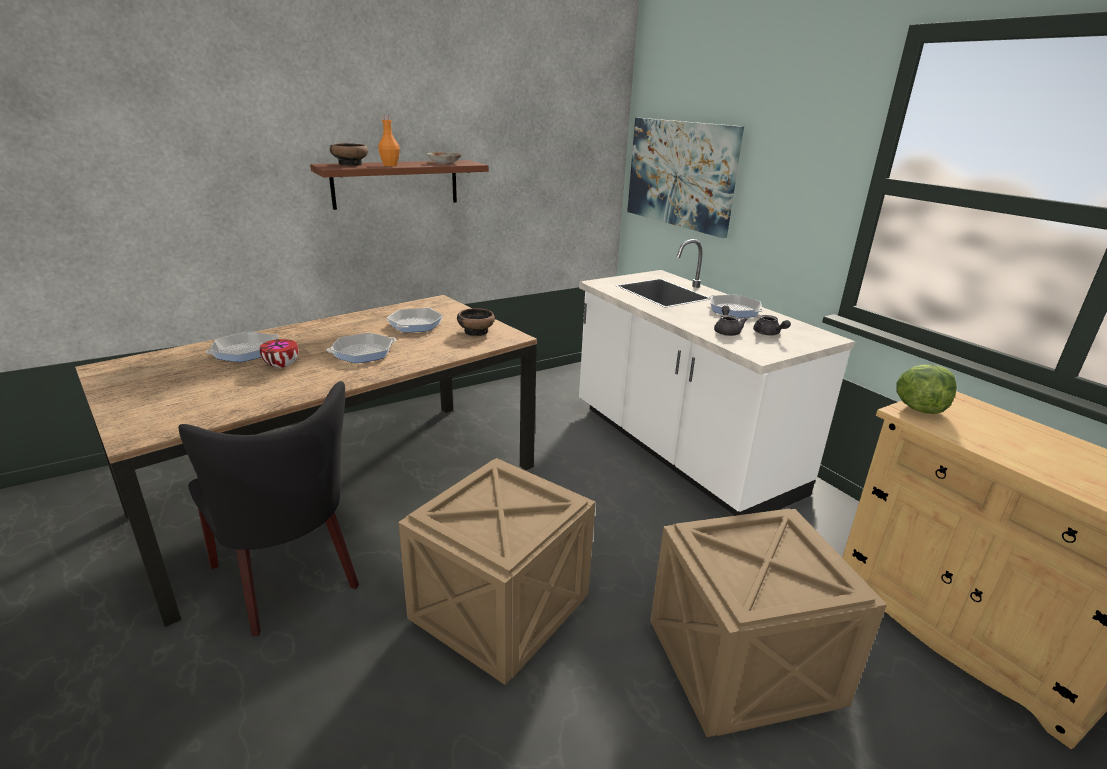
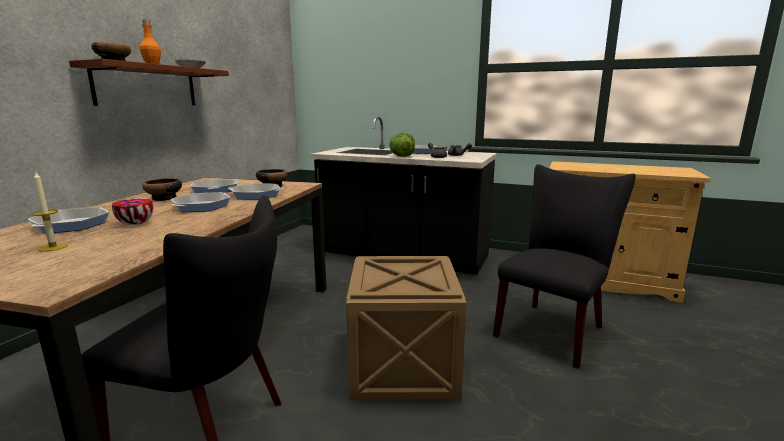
camera: 35 degrees left, 10 degrees down
white counter [579,239,855,516] -> black counter [310,116,497,275]
picture [627,118,744,238] -> none
crate [650,508,887,737] -> black chair [493,164,636,369]
lettuce [897,364,957,414] -> lettuce moved to [389,133,415,157]
none -> candle [32,171,68,252]
none -> bowl [142,178,182,201]
none -> frying pan [228,183,283,200]

